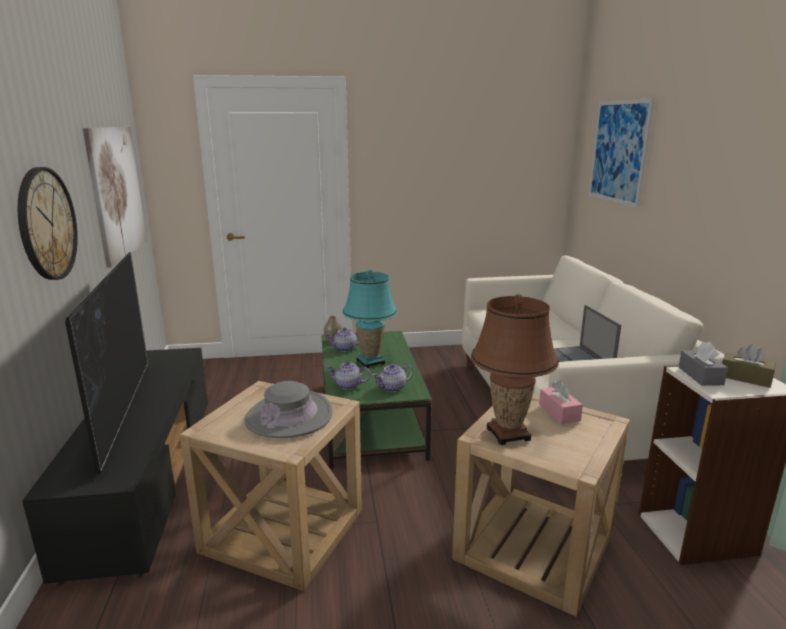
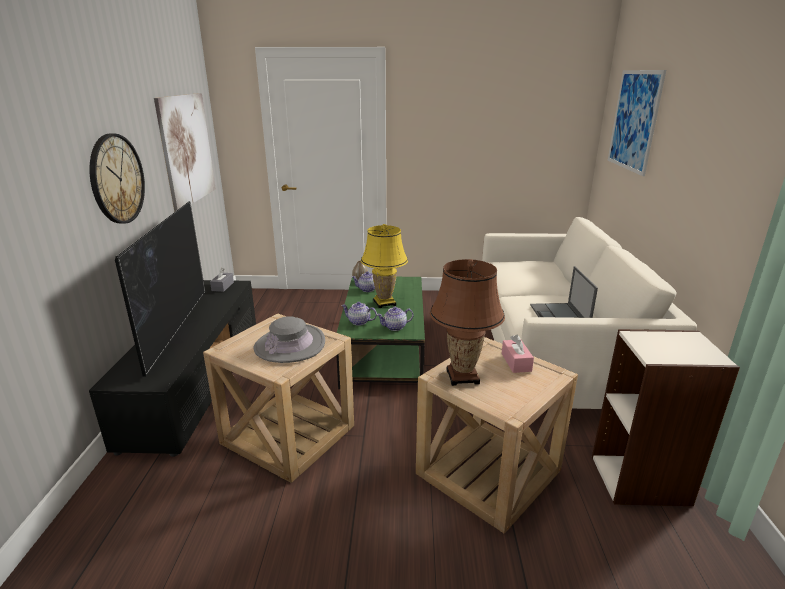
camera: 10 degrees right, 5 degrees up
turquoise table lamp [342,269,397,368] -> yellow table lamp [361,224,408,308]
grey tissue box [678,341,728,386] -> grey tissue box moved to [210,268,234,292]
brown tissue box [722,344,776,388] -> none

